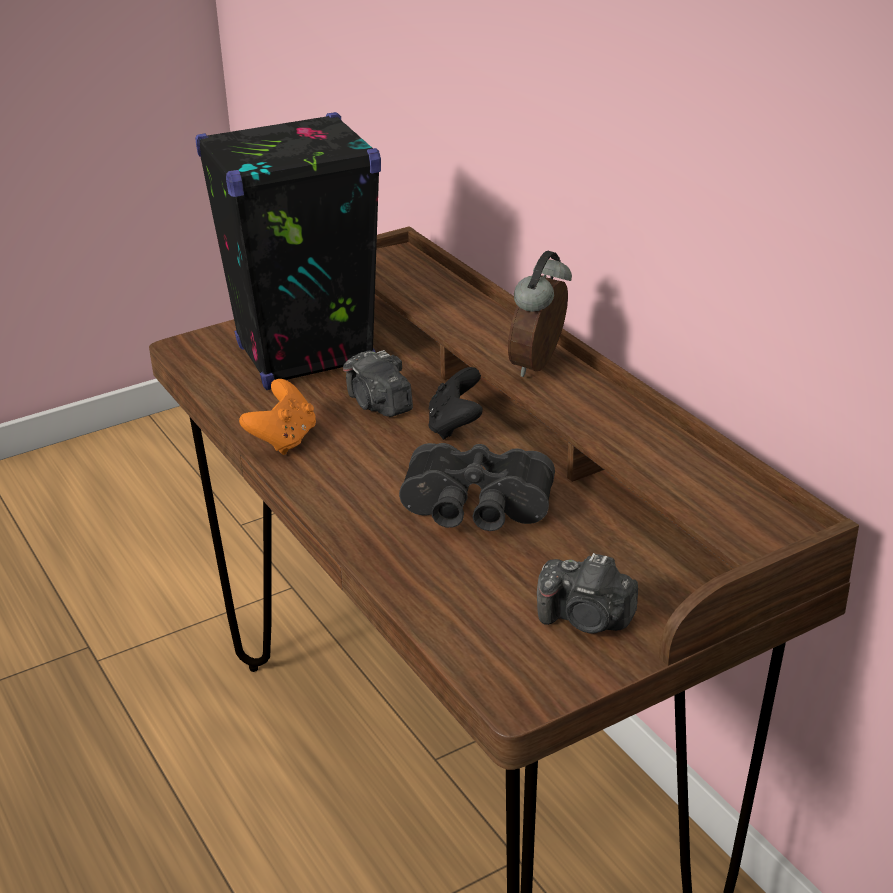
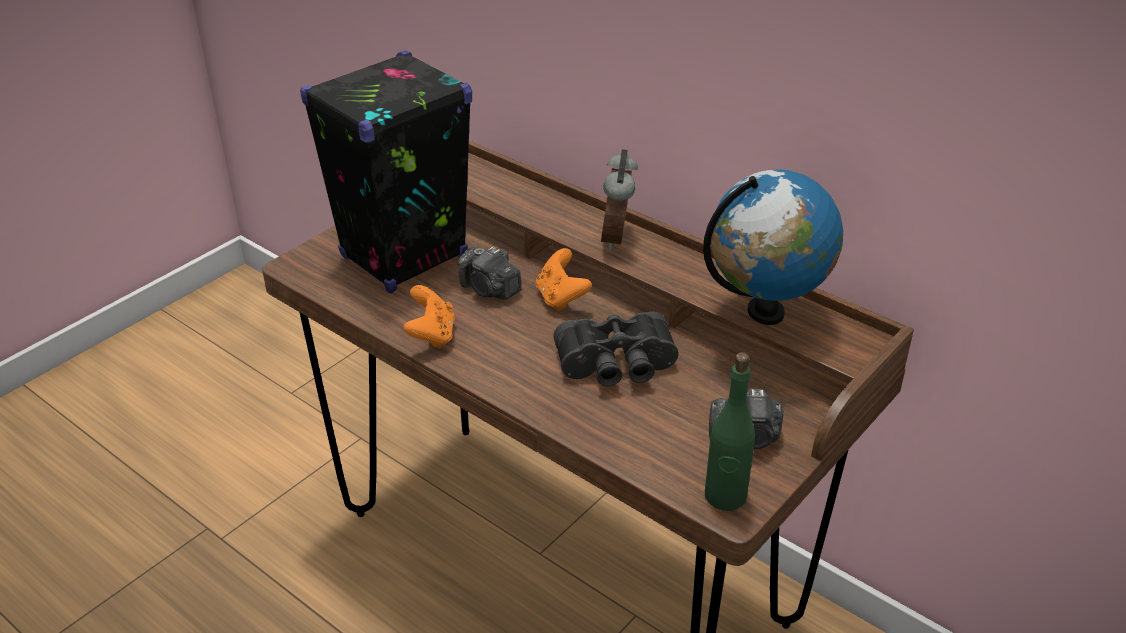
camera: 20 degrees left, 5 degrees up
black game controller [428,367,483,440] -> orange game controller [536,248,592,311]
none -> globe [703,169,843,325]
none -> green bottle [705,352,755,511]

